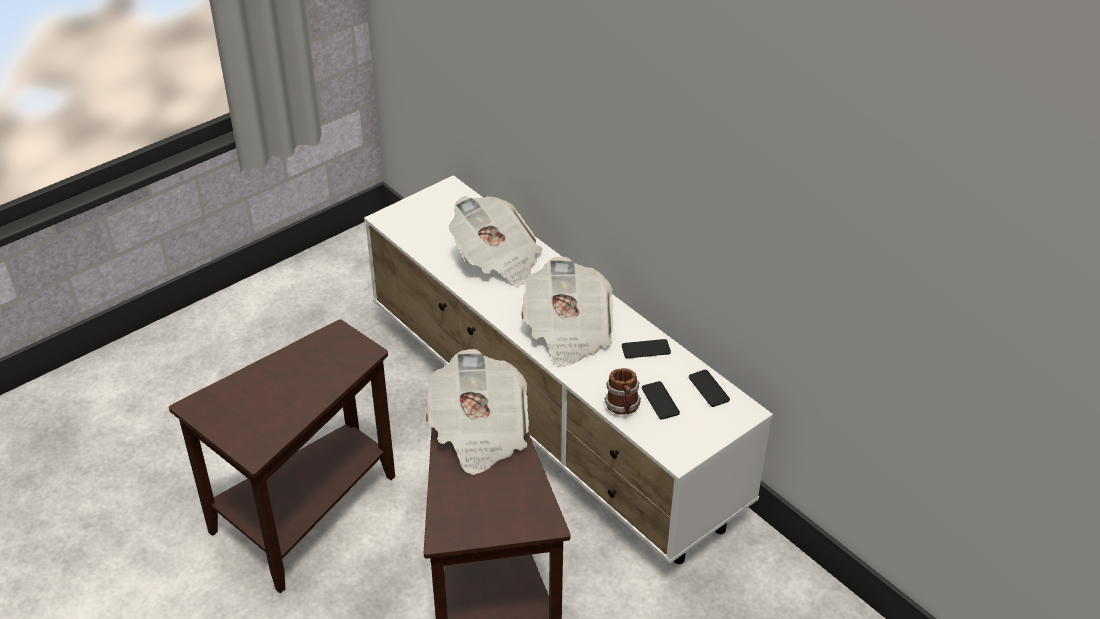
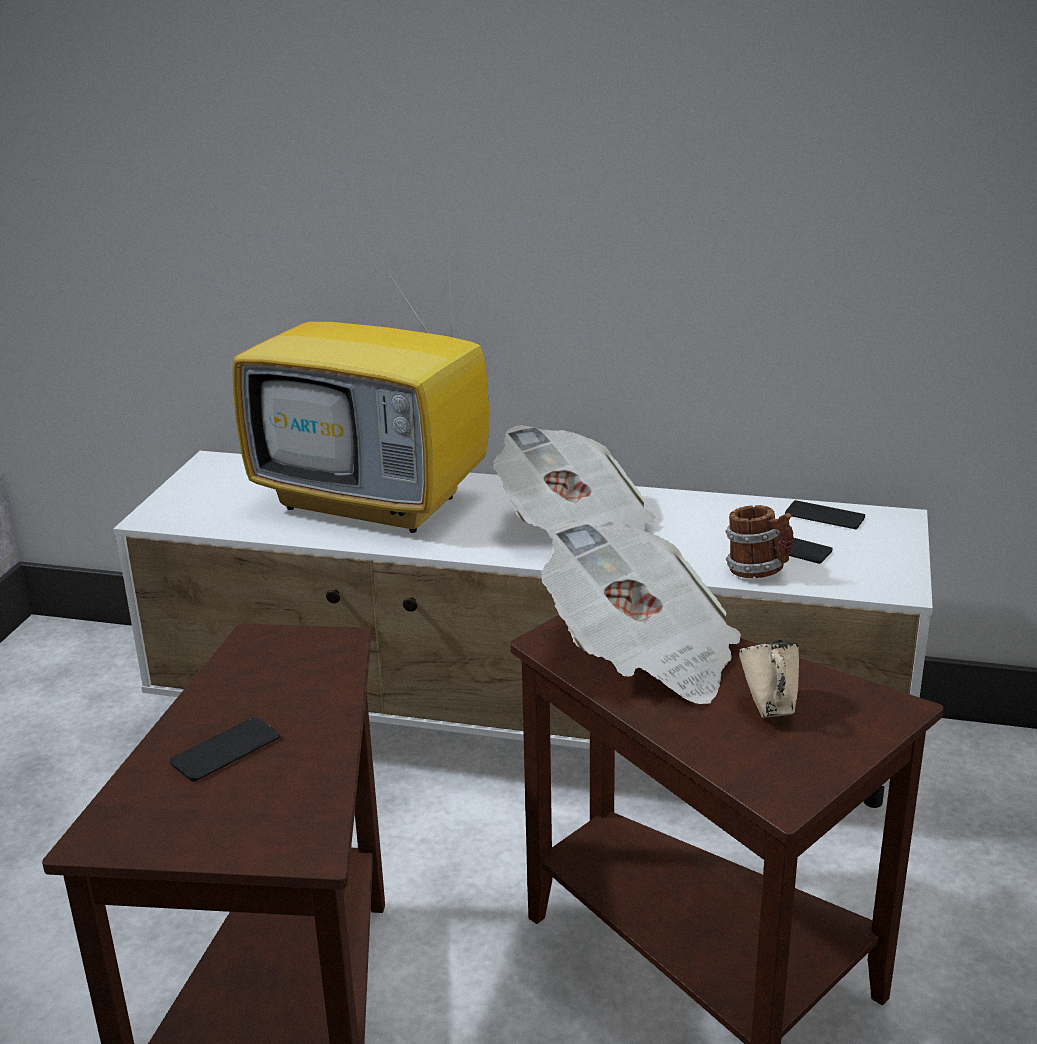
camera: 35 degrees left, 15 degrees down
newspaper [449,196,542,285] -> television [233,219,489,533]
phone [622,339,671,358] -> phone moved to [170,717,280,782]
none -> beige mug [739,642,799,718]

